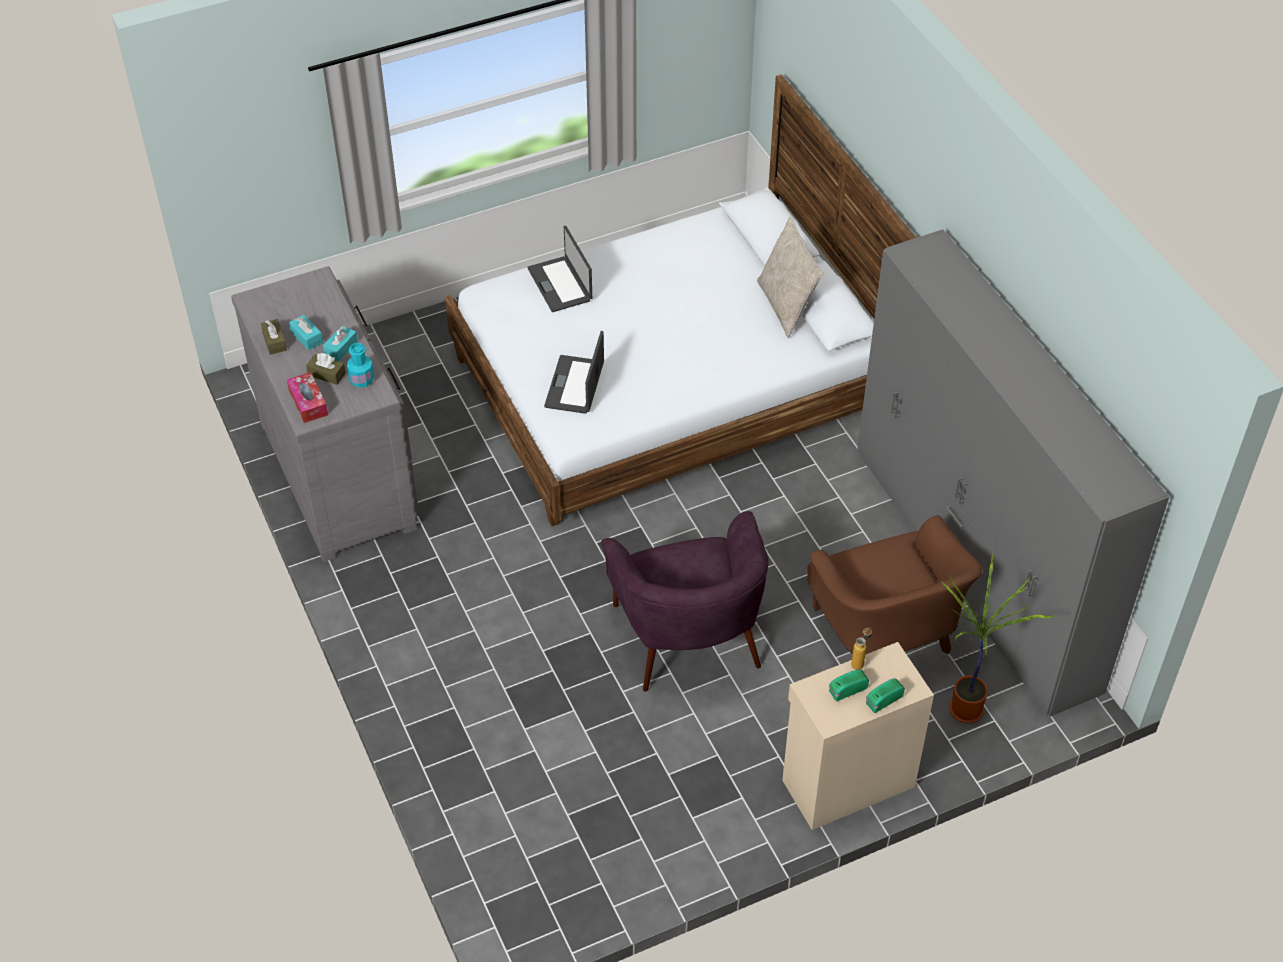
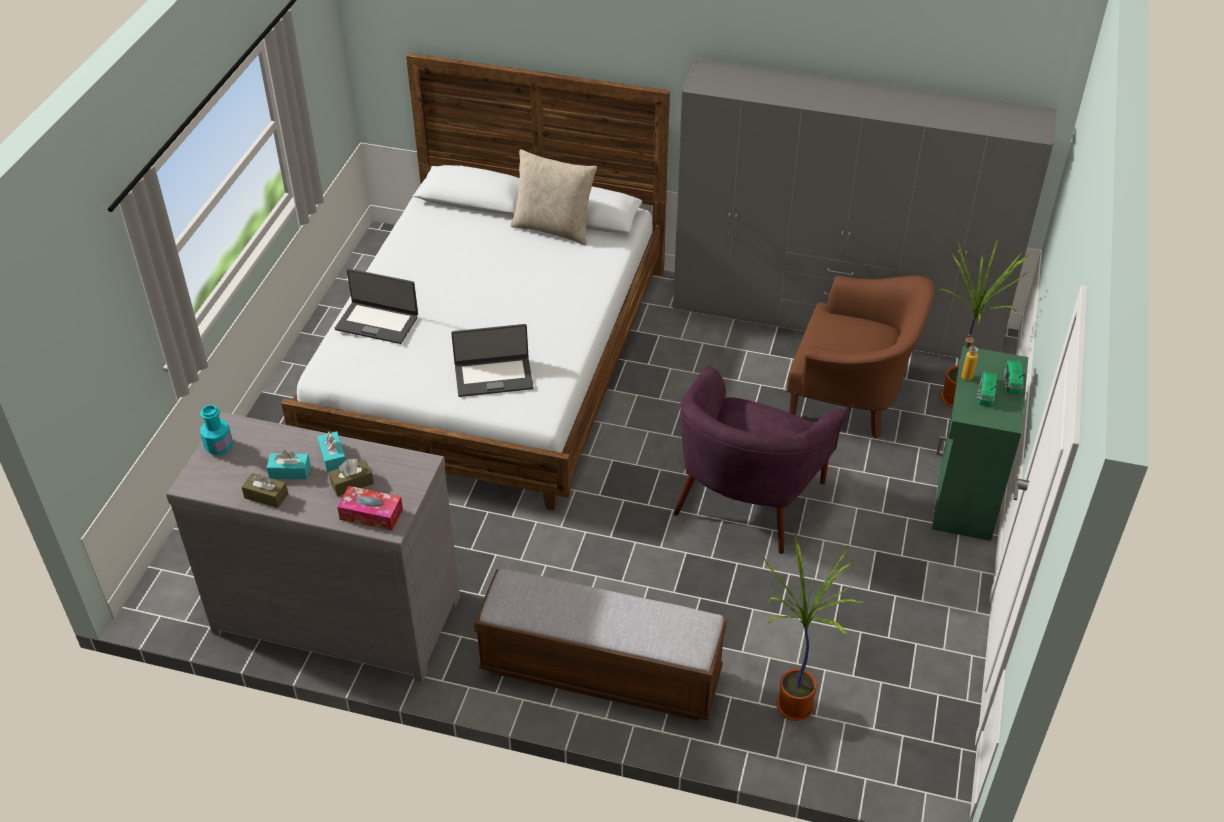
camera: 50 degrees left, 5 degrees down
turquoise bottle [347,343,374,388] -> turquoise bottle moved to [200,405,233,455]
laptop [544,331,604,414] -> laptop turned 60 degrees counterclockwise [451,324,533,397]
purple armchair [601,511,769,692] -> purple armchair turned 90 degrees clockwise [674,366,847,554]
beige cabinet [782,642,934,830] -> green cabinet [932,346,1028,541]
none -> bench [474,569,727,721]
none -> potted plant [762,532,864,721]

